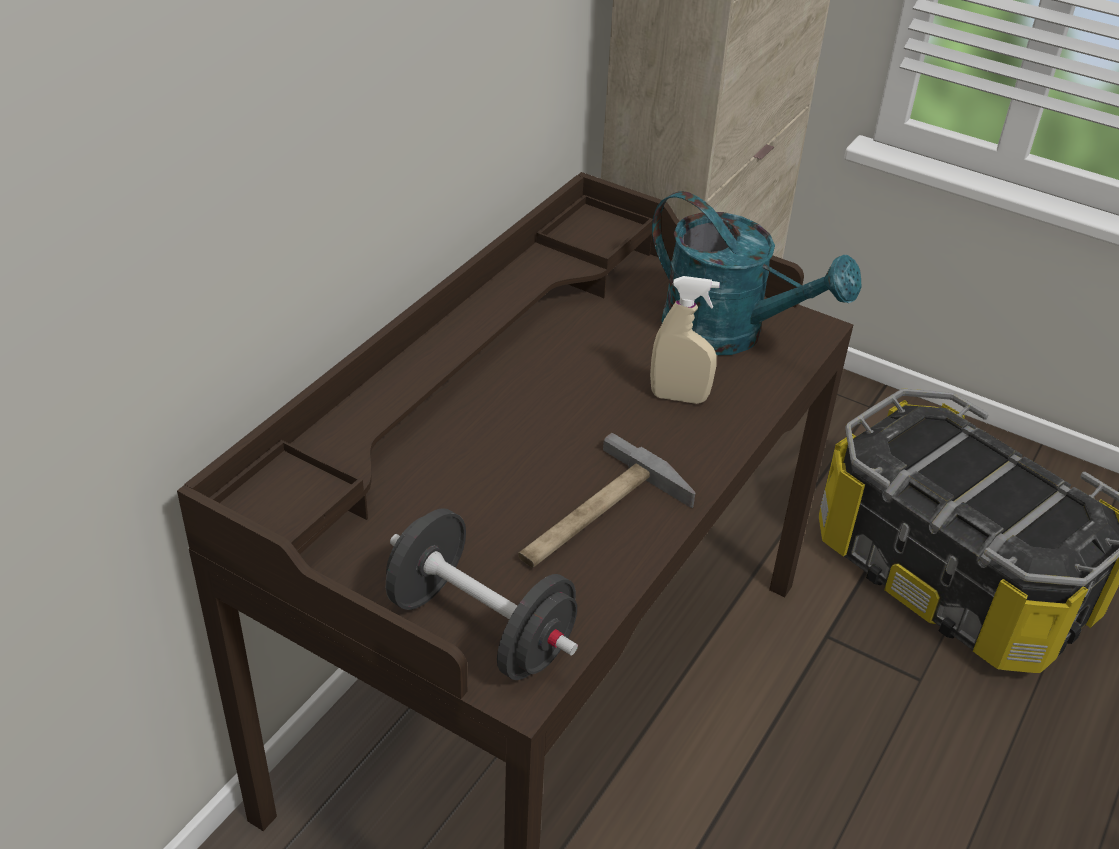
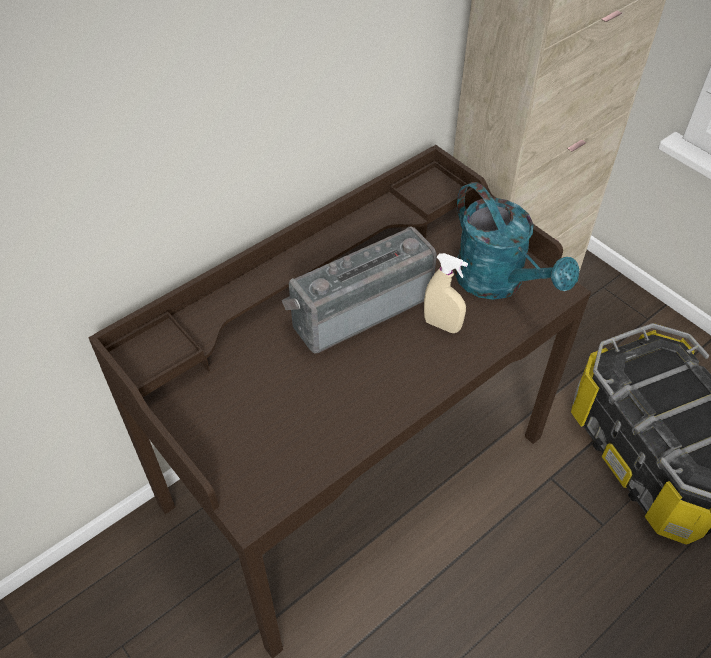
camera: 20 degrees right, 10 degrees up
black dumbbell [386,508,578,680] -> none
hammer [518,433,695,568] -> none
none -> radio [282,226,437,354]

